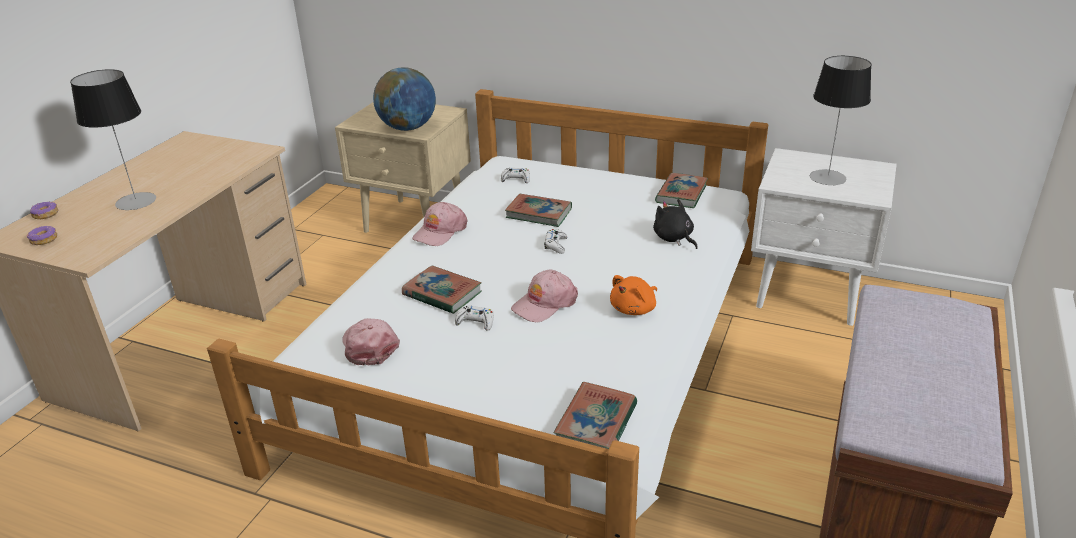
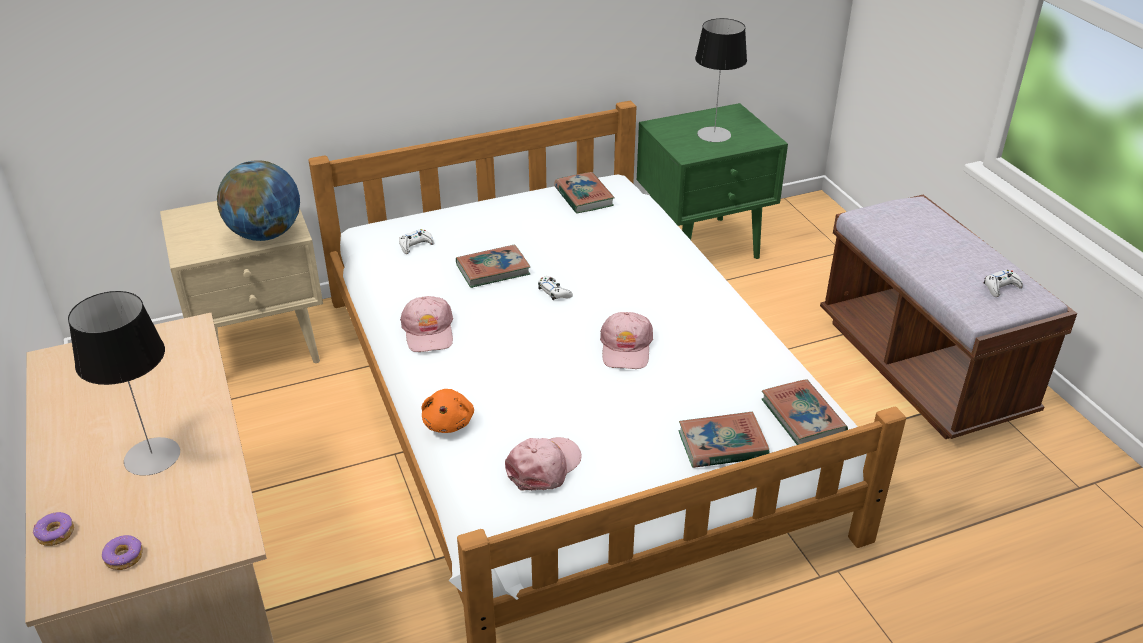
camera: 45 degrees left, 5 degrees up
pink cap [342,318,400,366] -> pink cap turned 105 degrees clockwise [505,437,582,490]
book [402,266,482,314] -> book moved to [679,412,769,468]
white game controller [455,306,494,331] -> white game controller moved to [983,270,1023,297]
orange plush toy [610,275,657,315] -> orange plush toy moved to [421,389,474,433]
black plush toy [653,199,698,249] -> none
white nightstand [751,148,897,326] -> green nightstand [637,103,788,259]

